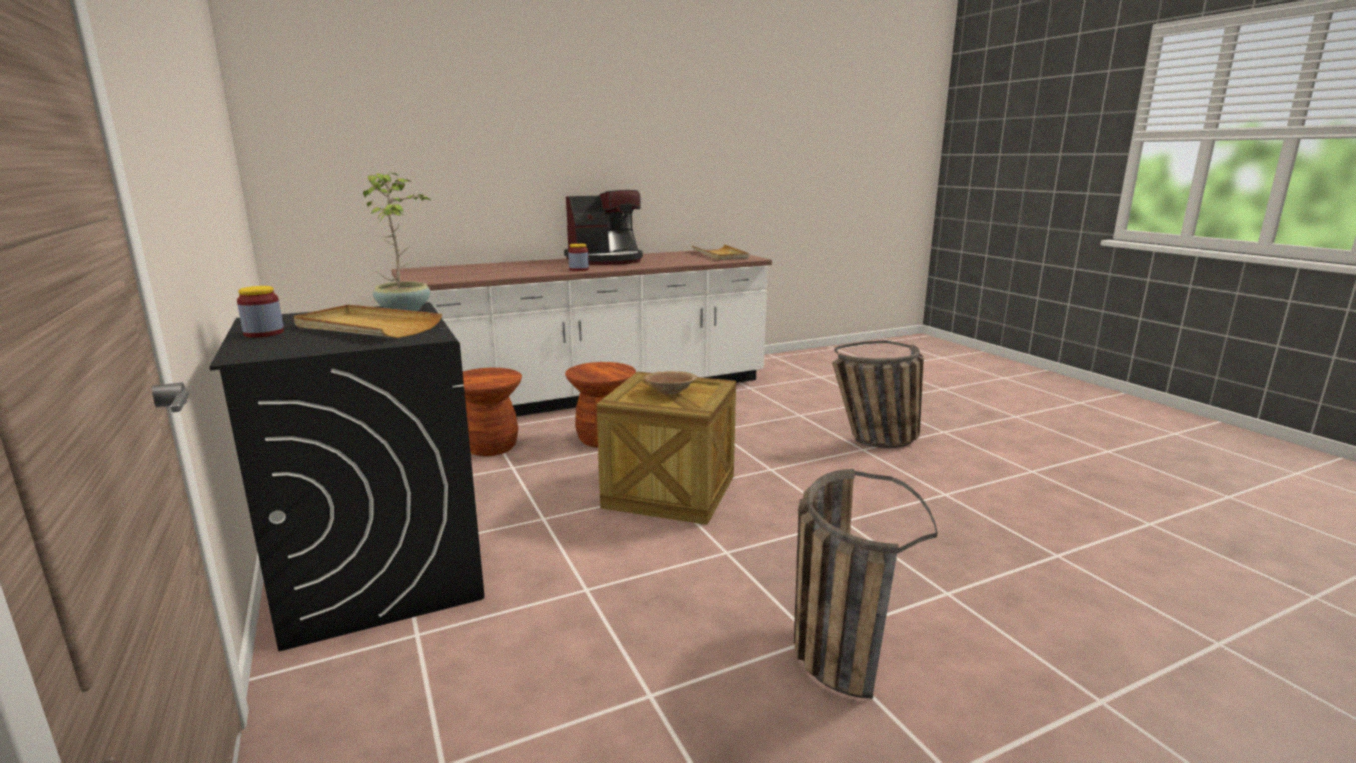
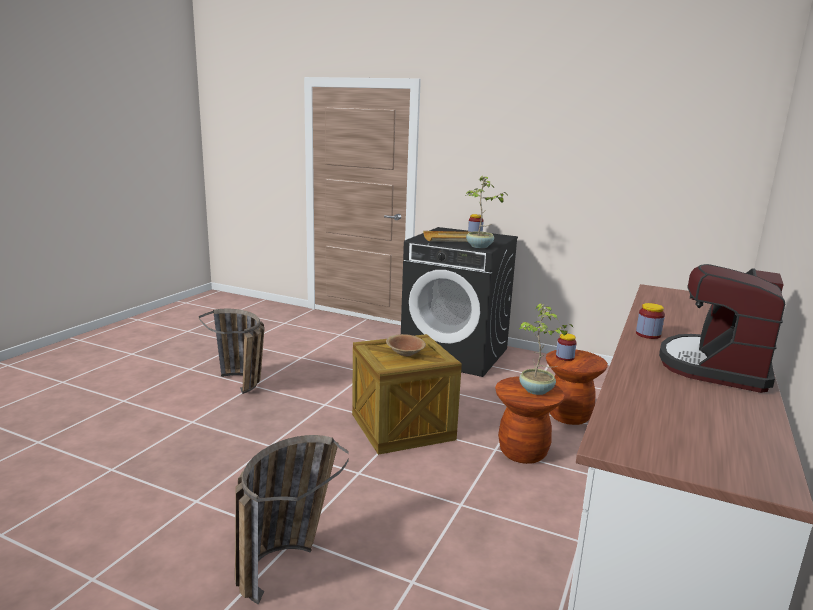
camera: 140 degrees right, 0 degrees up
beige tray [692,244,749,260] -> none
none -> potted plant [519,304,573,395]
none -> jar [556,333,577,361]

